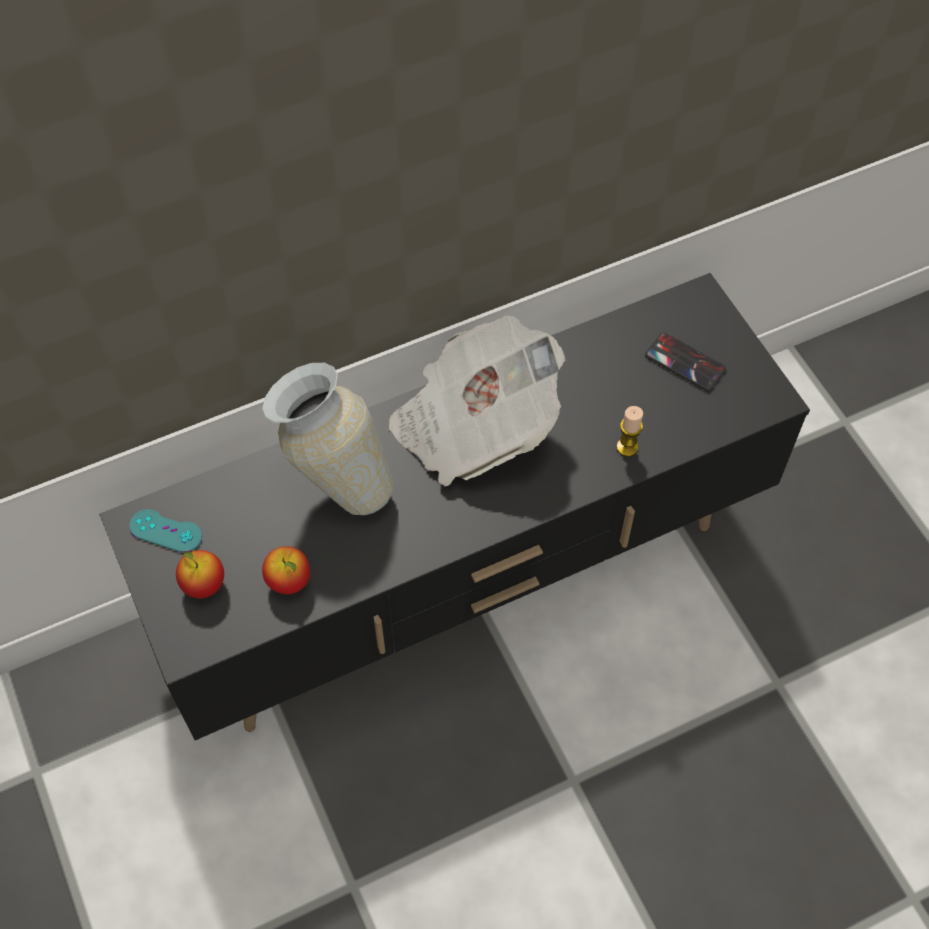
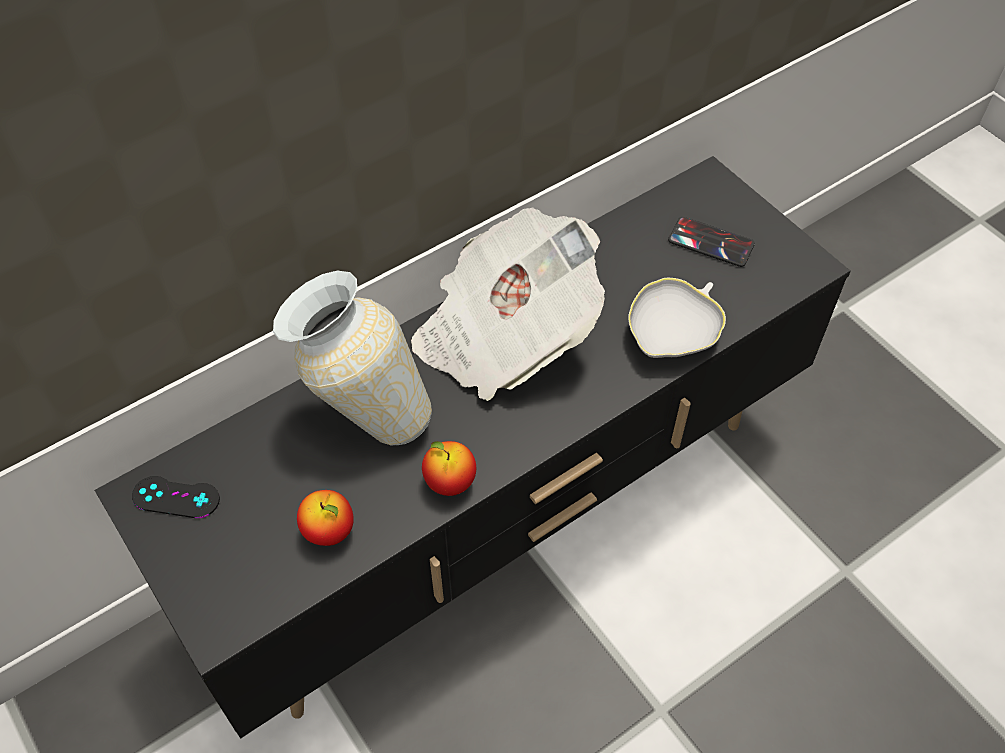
camera: 10 degrees left, 5 degrees down
turquoise game controller [129,509,202,553] -> black game controller [132,476,220,518]
apple [176,550,224,598] -> apple moved to [422,441,476,496]
candle [616,406,643,457] -> white bowl [628,278,726,358]

